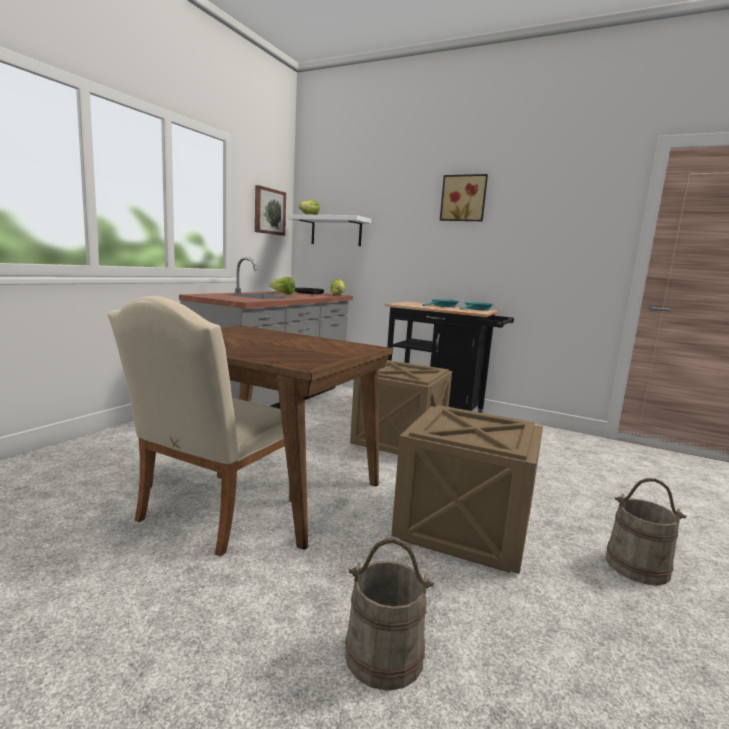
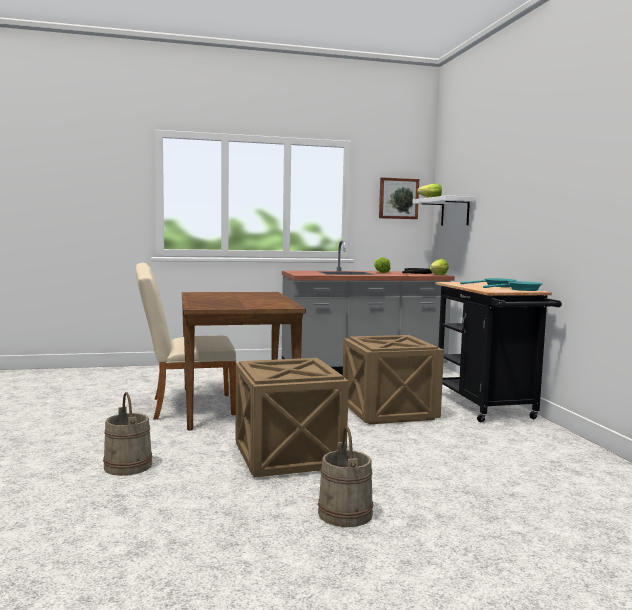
camera: 50 degrees right, 5 degrees down
picture [440,174,488,221] -> none

